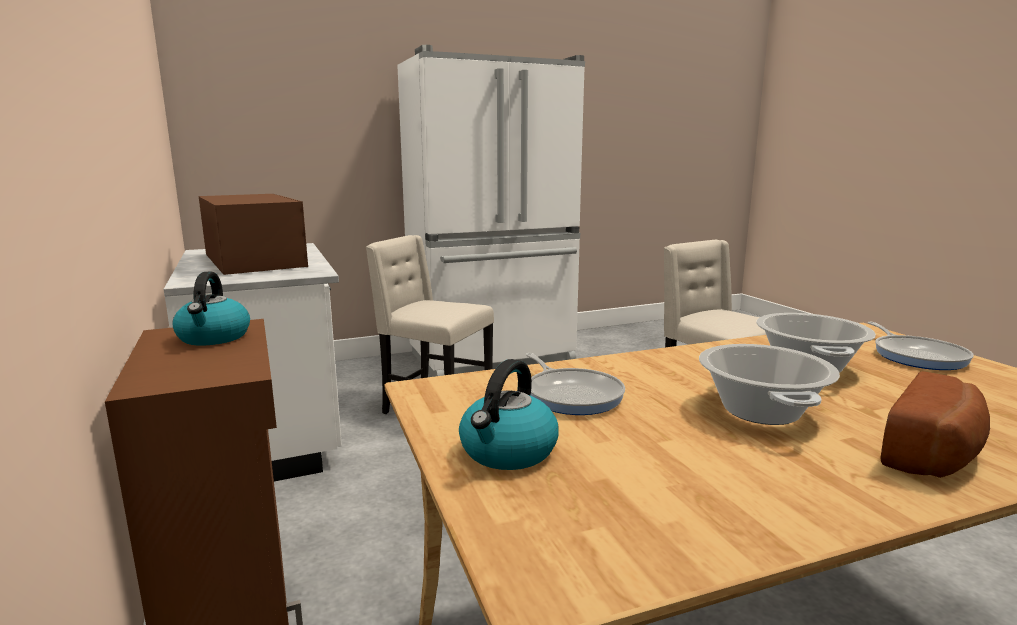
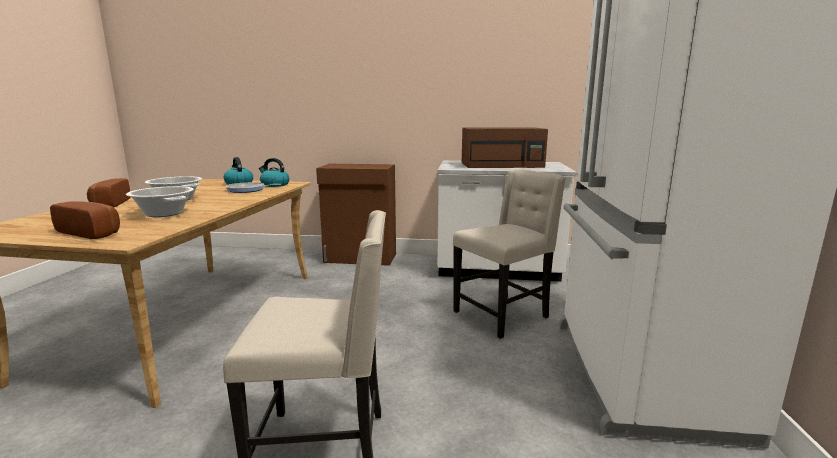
camera: 120 degrees right, 0 degrees up
kettle [172,272,250,346] -> kettle moved to [259,158,289,187]
frying pan [868,322,974,370] -> bread [50,201,120,239]

